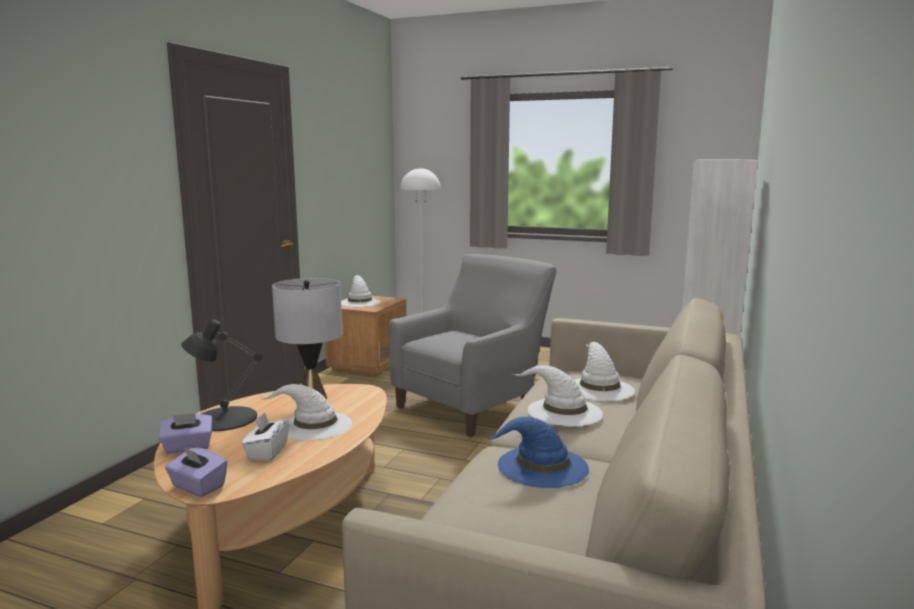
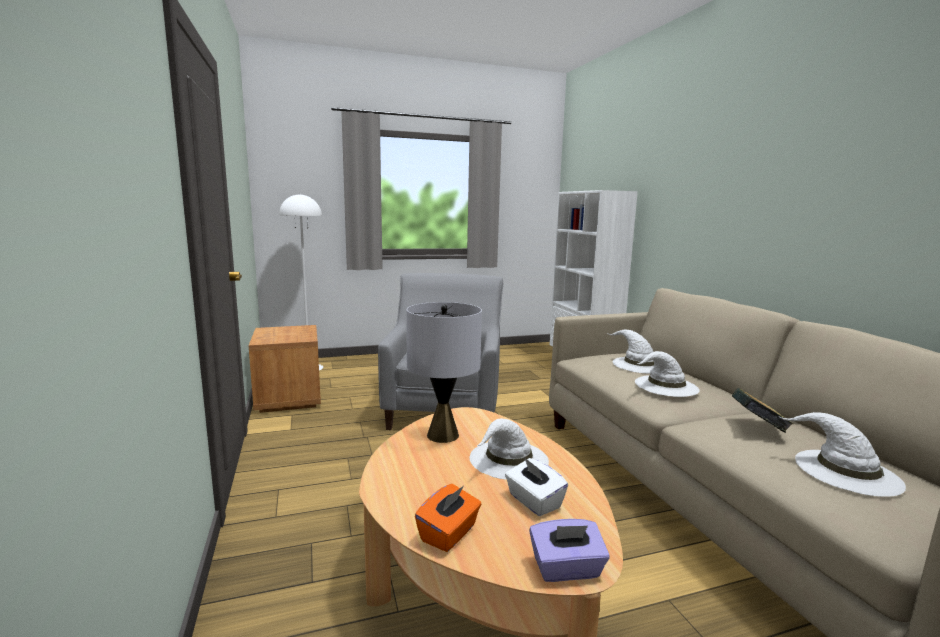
camera: 40 degrees left, 0 degrees up
purple tissue box [159,413,212,454] -> orange tissue box [415,484,481,552]
black table lamp [181,319,263,431] -> none
white hat [341,275,381,307] -> white hat moved to [779,412,906,497]
blue hat [487,417,589,488] -> book [732,388,793,433]

